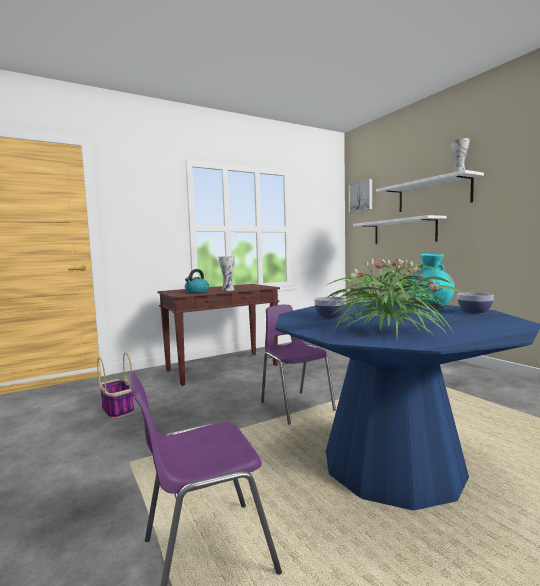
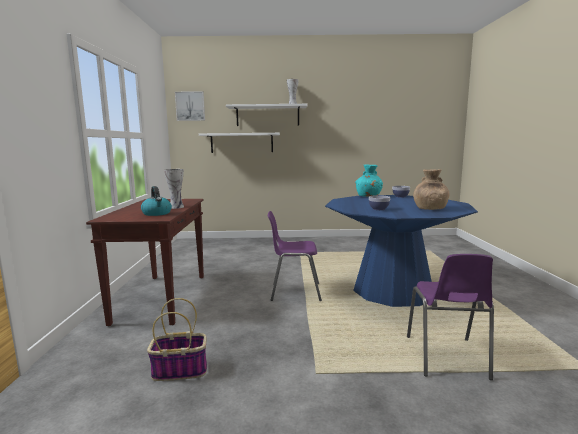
camera: 60 degrees left, 5 degrees up
potted plant [327,257,466,337] -> brown vase [413,169,449,210]

